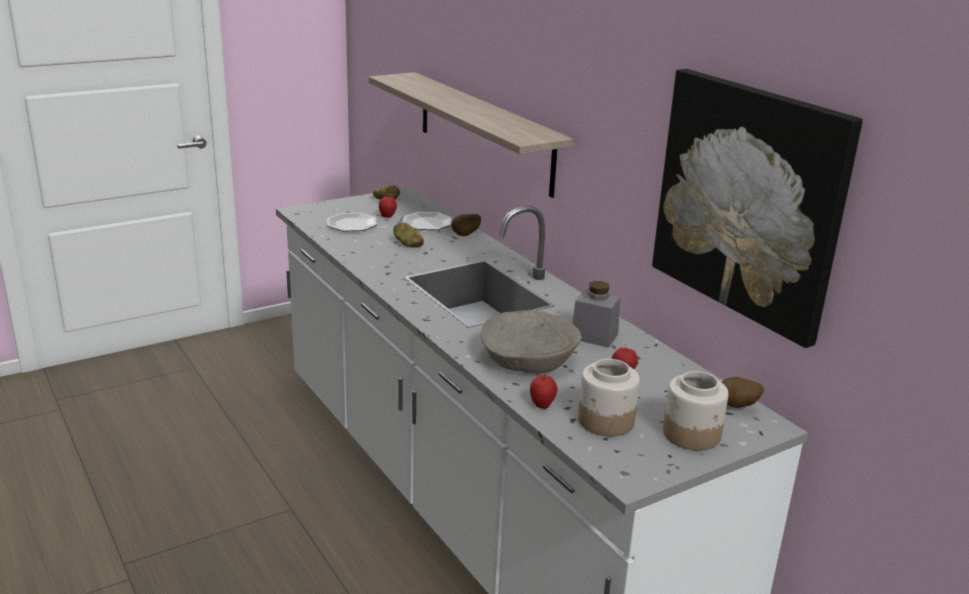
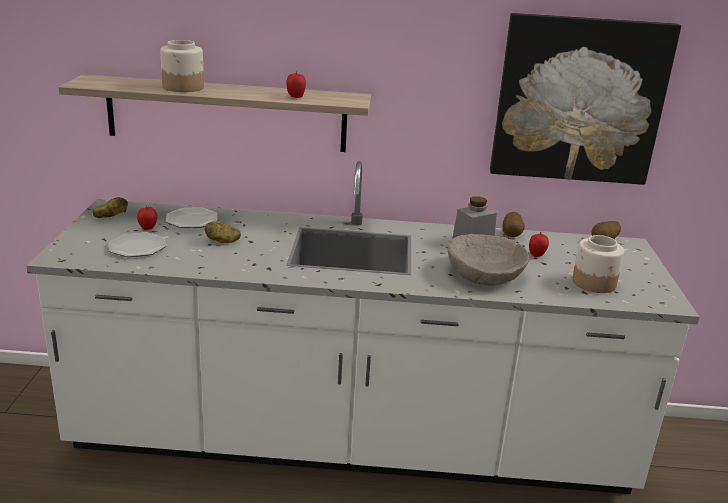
camera: 55 degrees left, 0 degrees up
potato [451,214,481,236] -> potato moved to [503,212,525,237]
apple [530,375,557,409] -> apple moved to [286,70,306,98]
jar [663,371,729,450] -> jar moved to [160,40,204,92]

